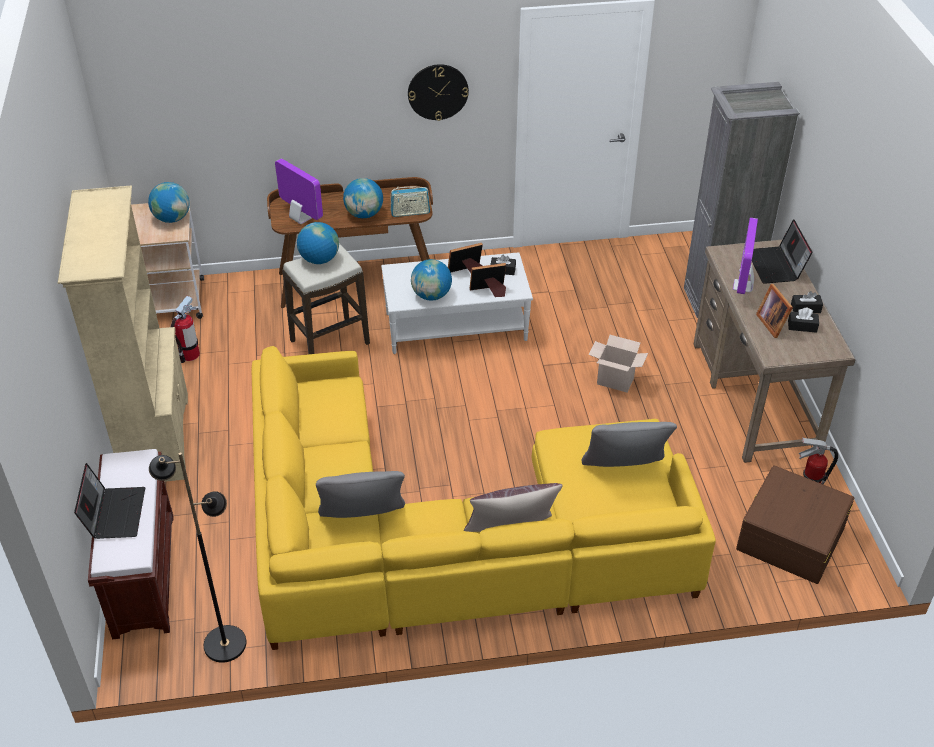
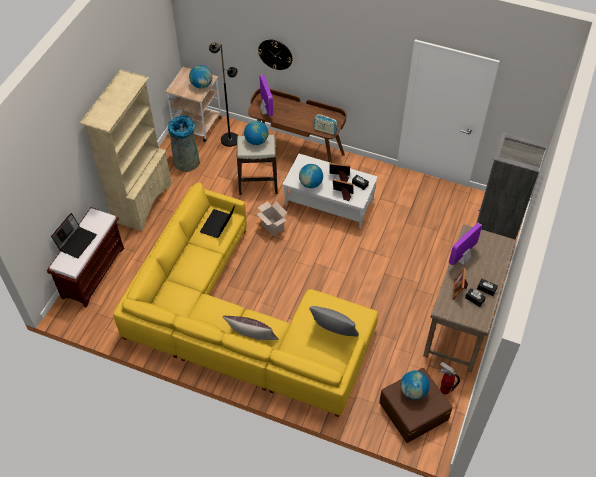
camera: 30 degrees right, 10 degrees up
black floor lamp [149,452,247,663] -> black floor lamp moved to [209,43,238,147]
fire extinguisher [171,296,200,363] -> grey trash can [168,115,200,172]
grey pillow [316,471,405,518] -> none
globe [343,178,383,218] -> globe moved to [401,371,430,400]
wall clock [408,64,469,121] -> wall clock moved to [258,39,292,70]
cardboard box [588,335,648,392] -> cardboard box moved to [257,201,287,236]
laptop [752,219,812,284] -> laptop moved to [200,205,235,238]

